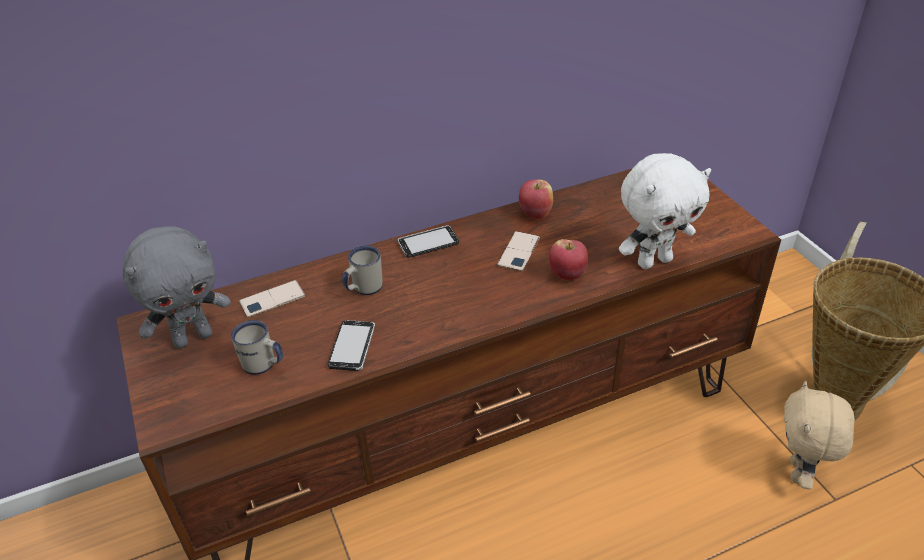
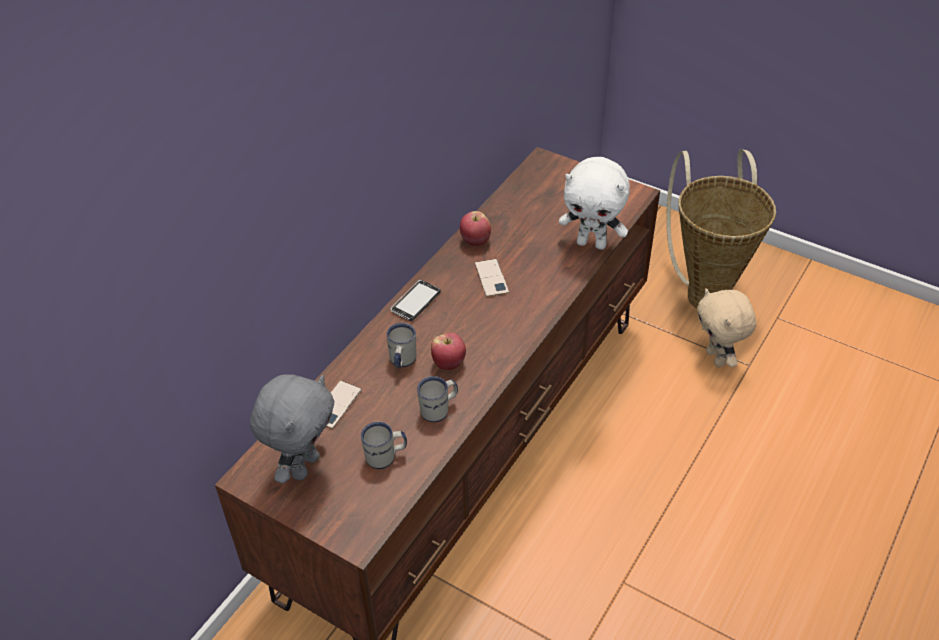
camera: 35 degrees left, 5 degrees up
phone [328,320,375,371] -> white mug [417,376,458,422]
apple [549,239,588,280] -> apple moved to [431,333,466,370]
white plush toy [619,153,711,269] -> white plush toy turned 75 degrees clockwise [559,157,630,250]

